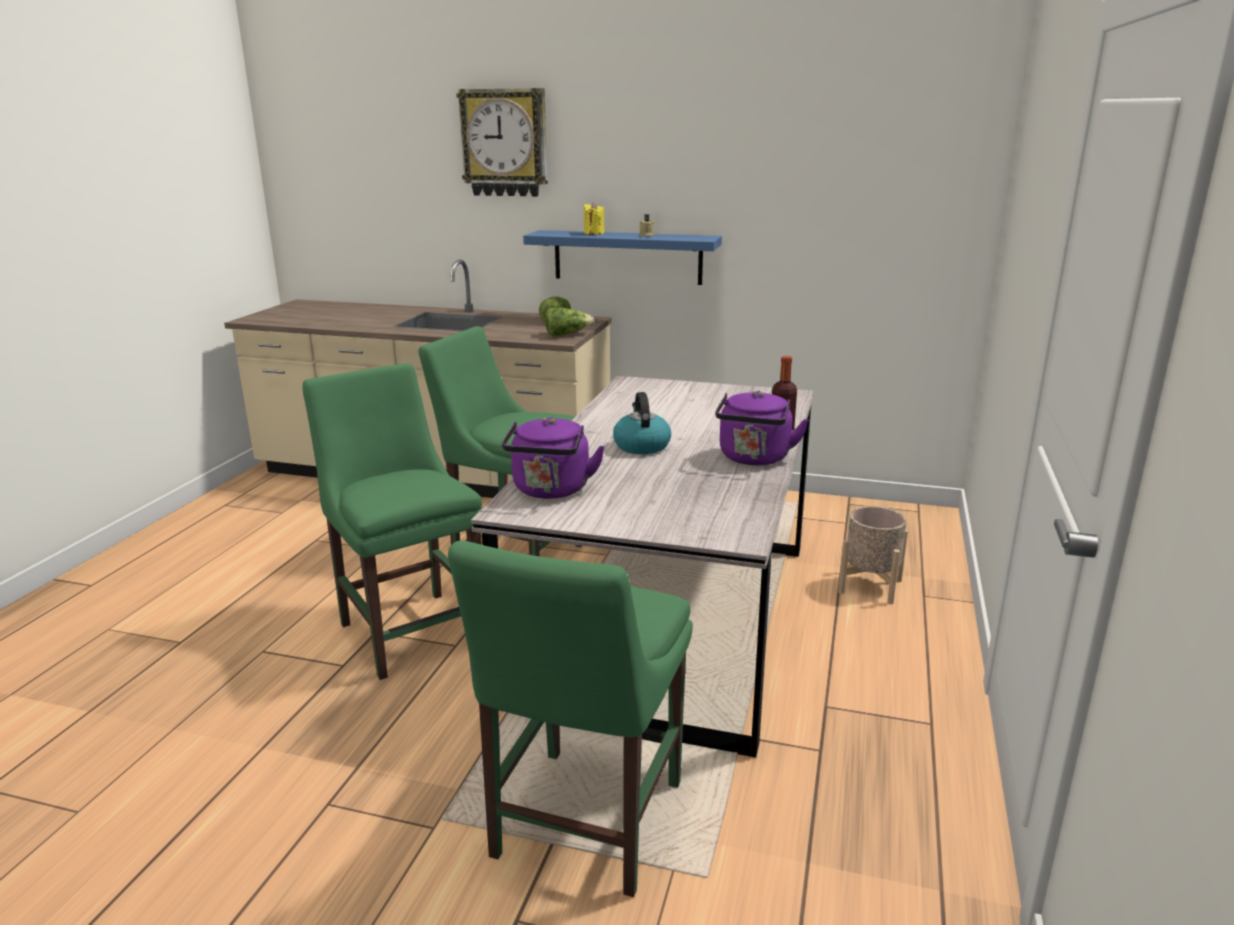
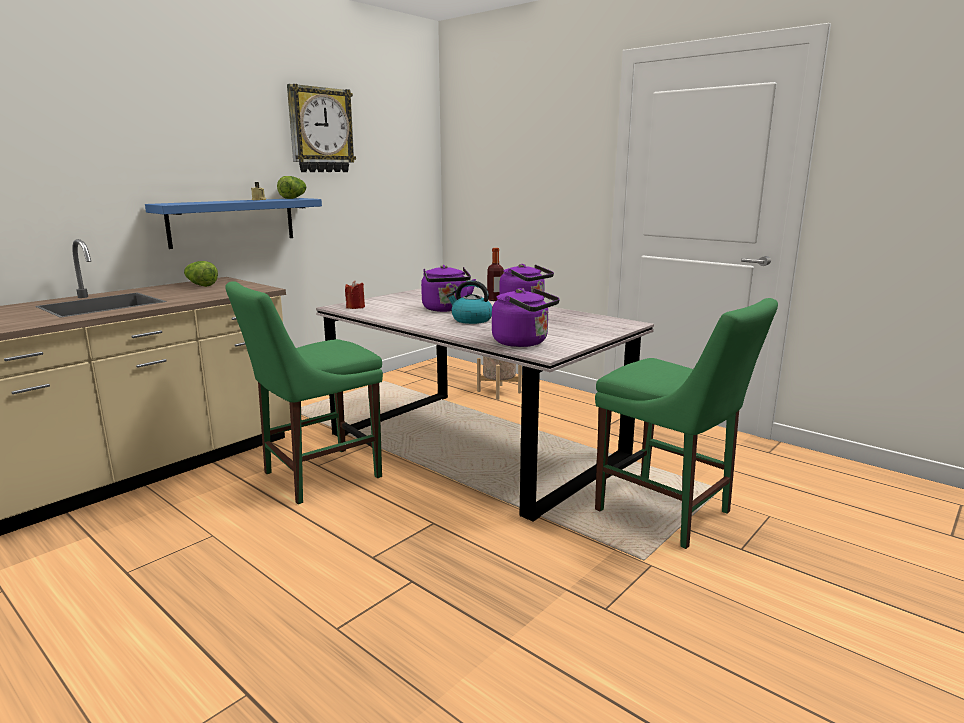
camera: 65 degrees left, 5 degrees down
green chair [303,363,482,680] -> none
wall clock [456,88,548,197] -> wall clock moved to [287,84,356,172]
lettuce [545,308,594,336] -> lettuce moved to [277,176,306,199]
yellow candle [583,202,604,235] -> none
none -> red candle [345,281,365,309]
none -> purple kettle [421,265,476,312]

